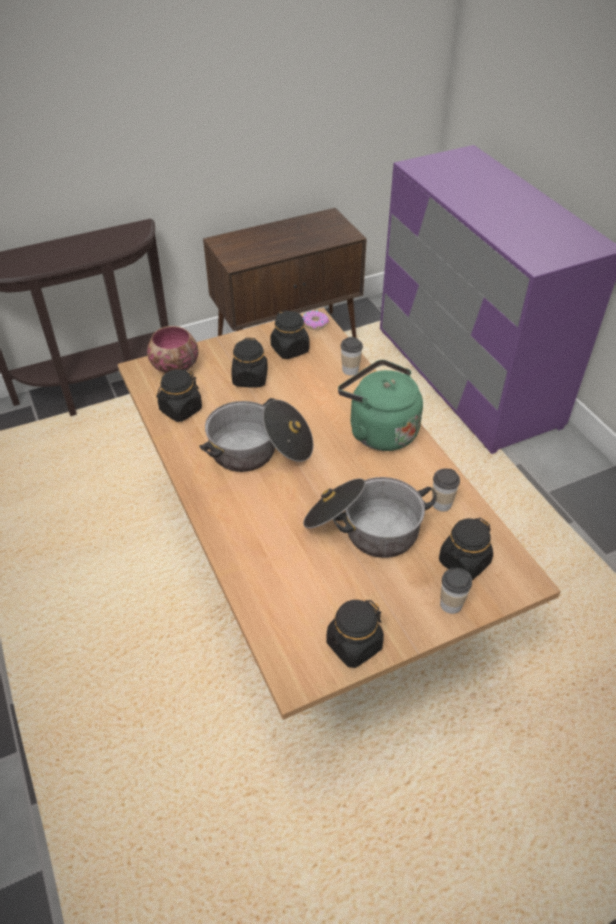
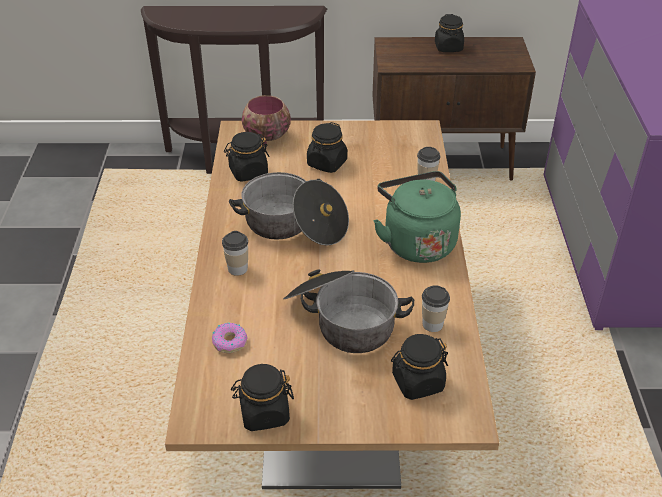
camera: 25 degrees right, 5 degrees down
black jar [270,310,309,359] -> black jar moved to [435,14,464,52]
donut [303,310,329,330] -> donut moved to [212,322,248,353]
cup [440,568,472,614] -> cup moved to [222,231,248,276]

